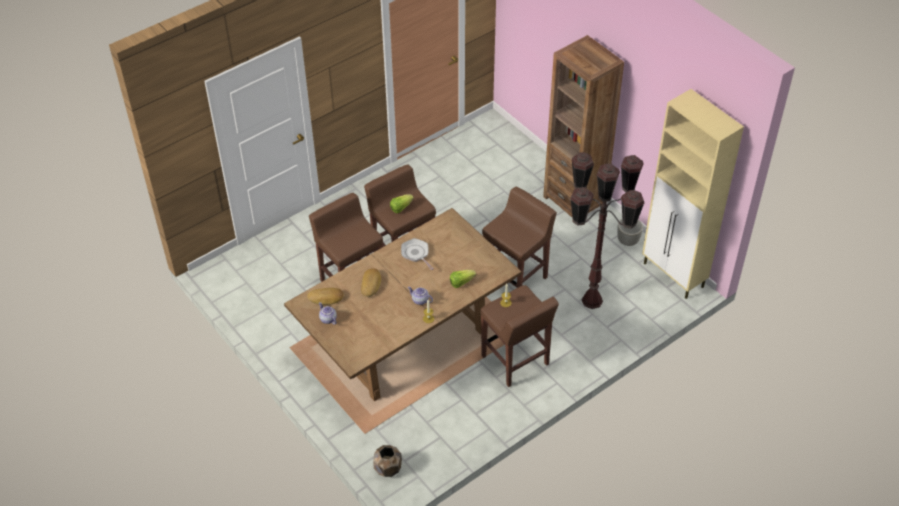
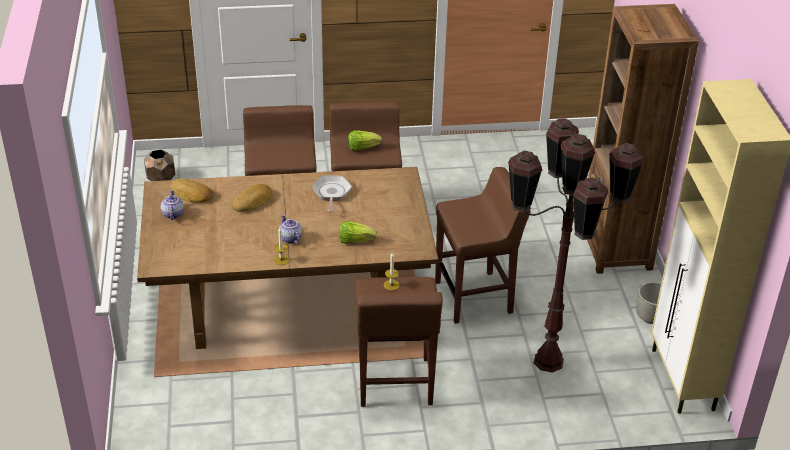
camera: 30 degrees right, 10 degrees down
brown planter [373,445,402,477] -> brown planter moved to [144,150,175,181]

